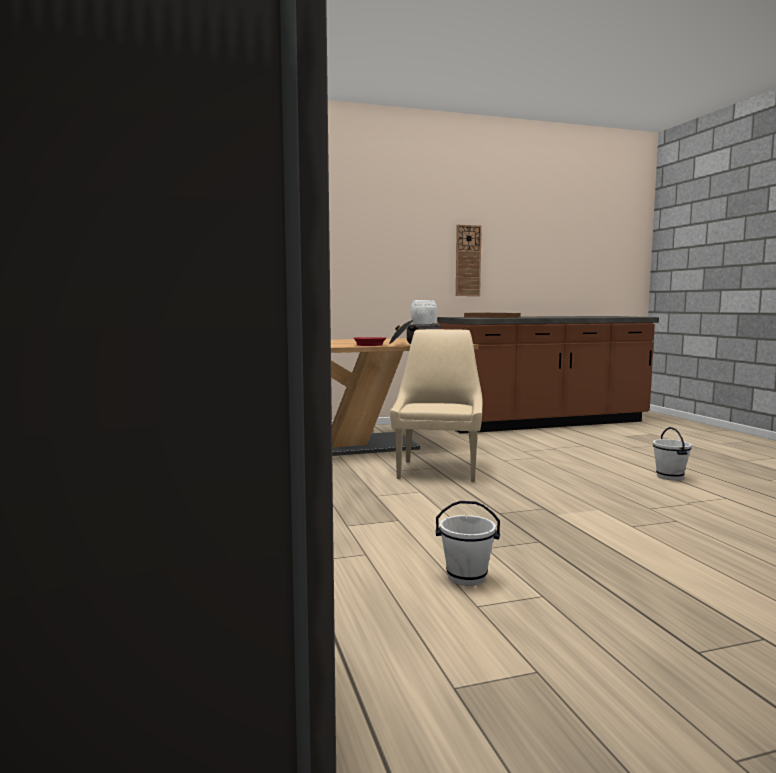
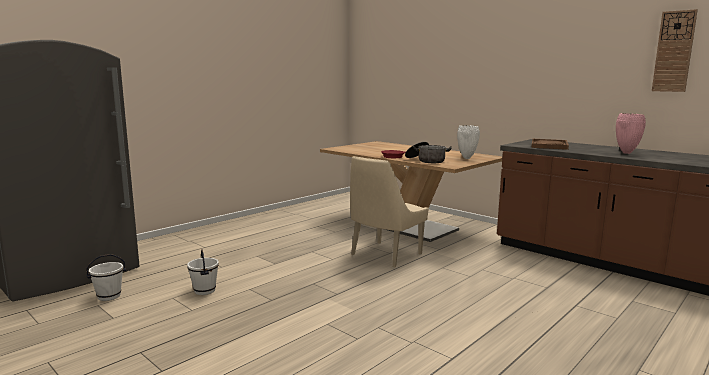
camera: 60 degrees right, 5 degrees up
beige chair [390,329,483,482] -> beige chair turned 150 degrees clockwise [350,156,428,268]
wall clock [456,224,482,296] -> wall clock moved to [652,9,698,92]
white bucket [653,427,692,481] -> white bucket moved to [86,254,126,301]
none -> pink vase [616,113,646,154]

